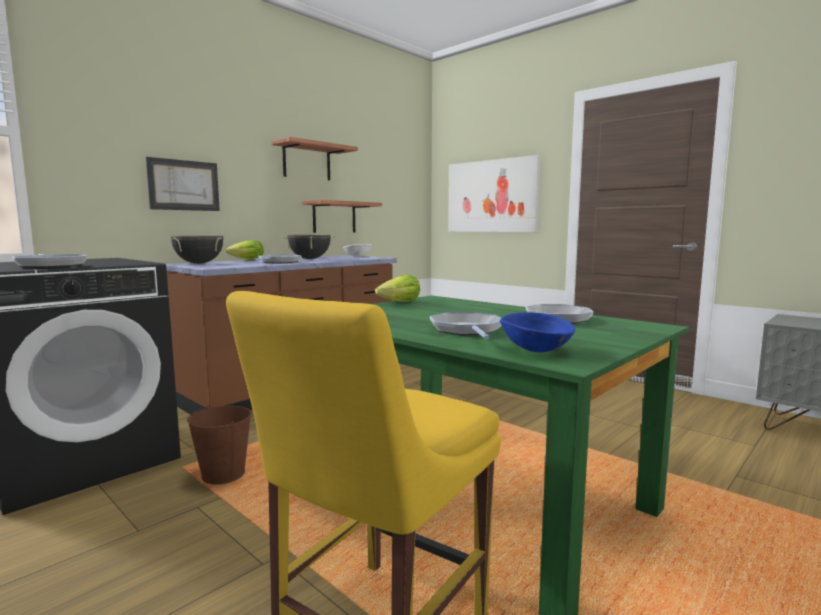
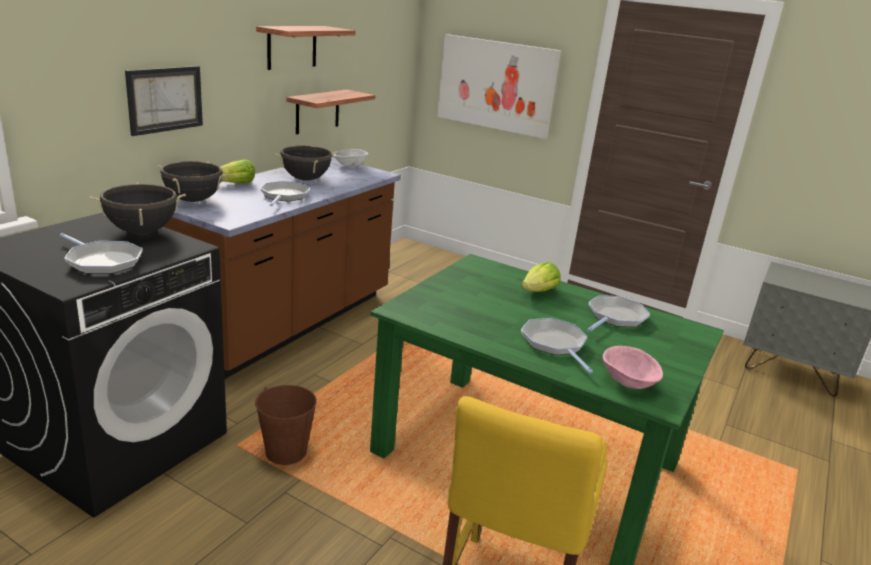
camera: 15 degrees left, 15 degrees up
lettuce [375,275,420,302] -> lettuce moved to [521,262,561,292]
blue bowl [500,312,575,352] -> pink bowl [603,346,663,389]
none -> black cooking pot [90,183,186,234]

